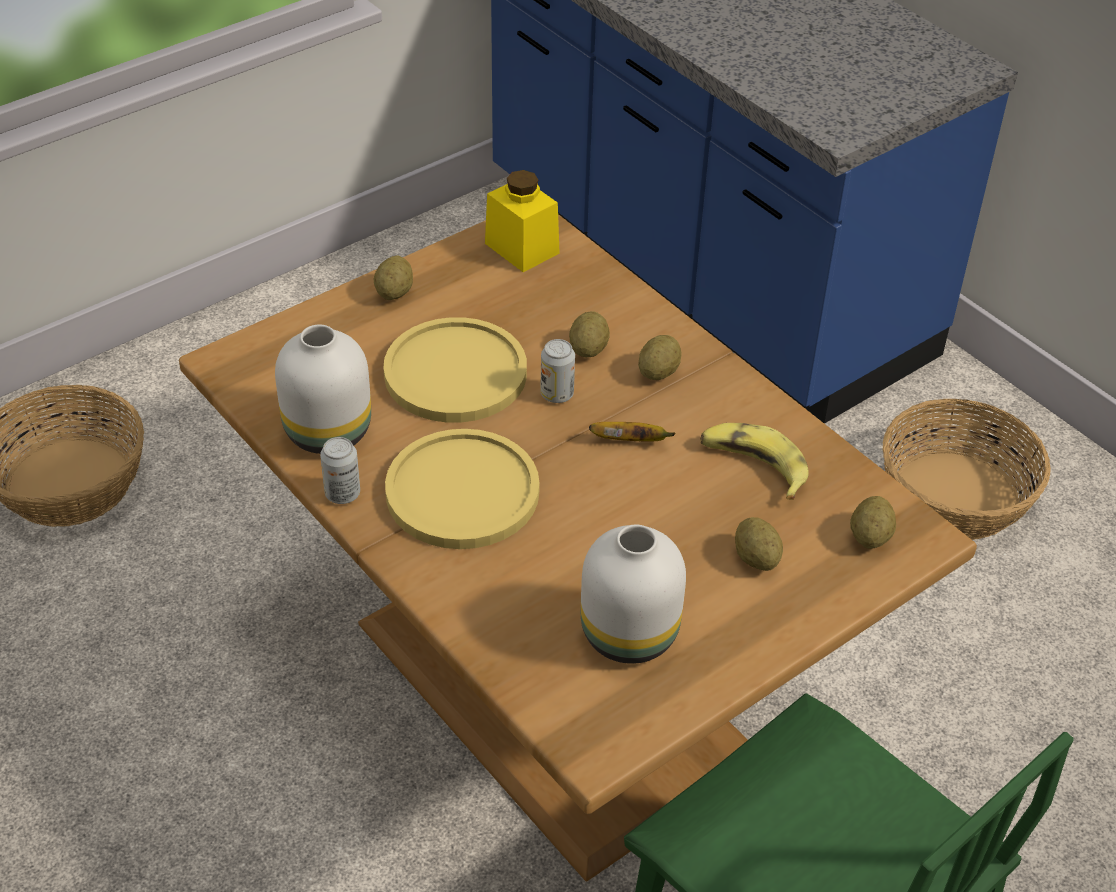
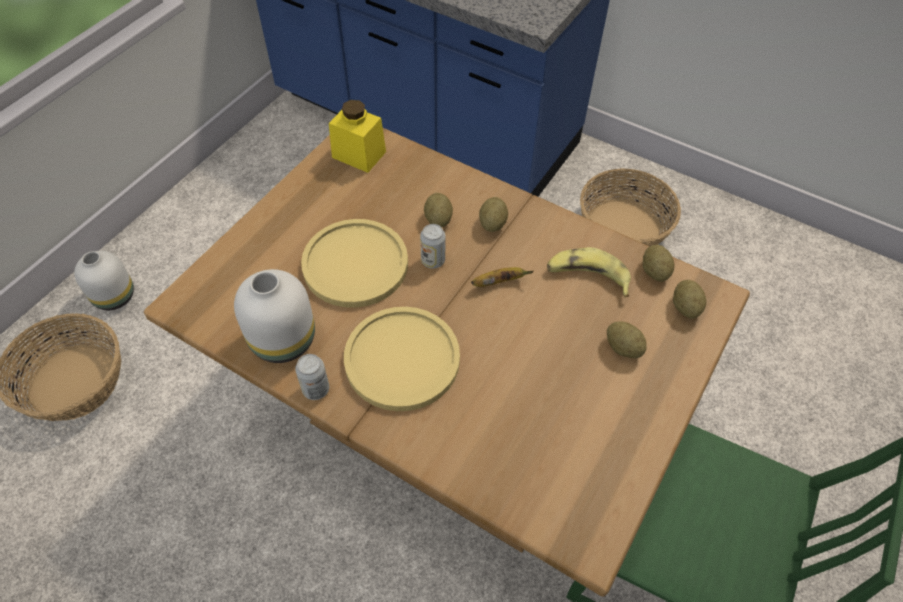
camera: 20 degrees left, 10 degrees up
potato [374,255,413,300] -> potato moved to [642,245,674,282]
white vase [581,524,686,664] -> white vase moved to [74,251,134,310]

